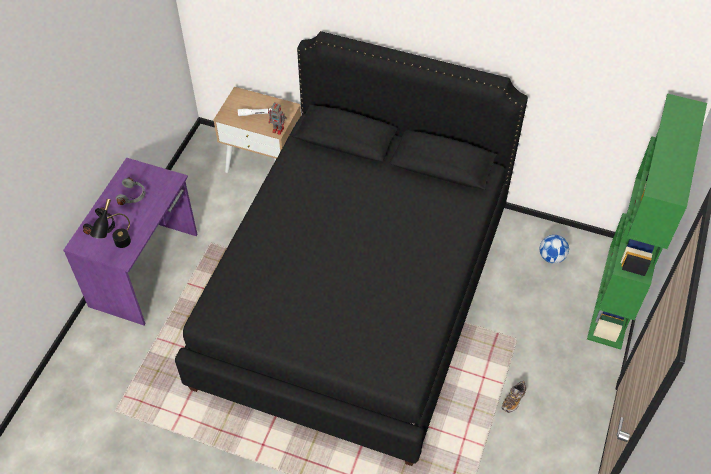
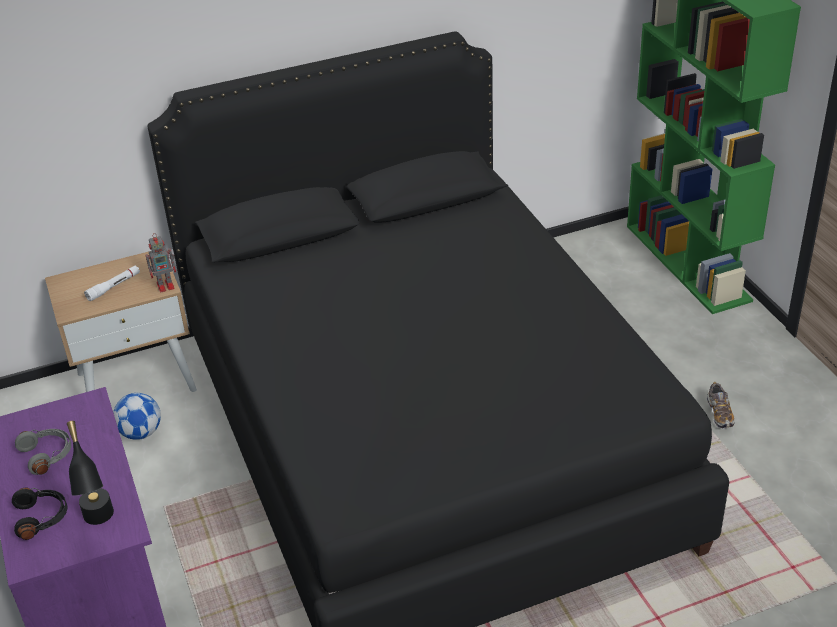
camera: 40 degrees left, 15 degrees down
football [540,235,569,263] -> football moved to [113,393,161,440]

